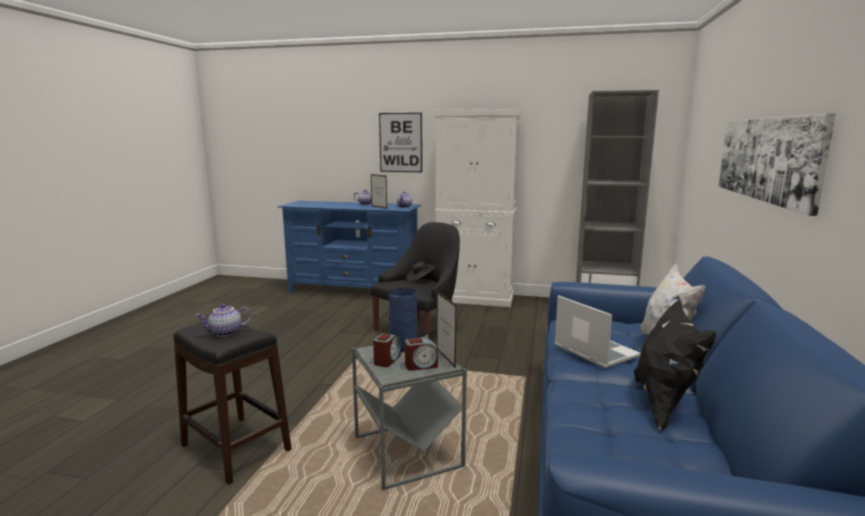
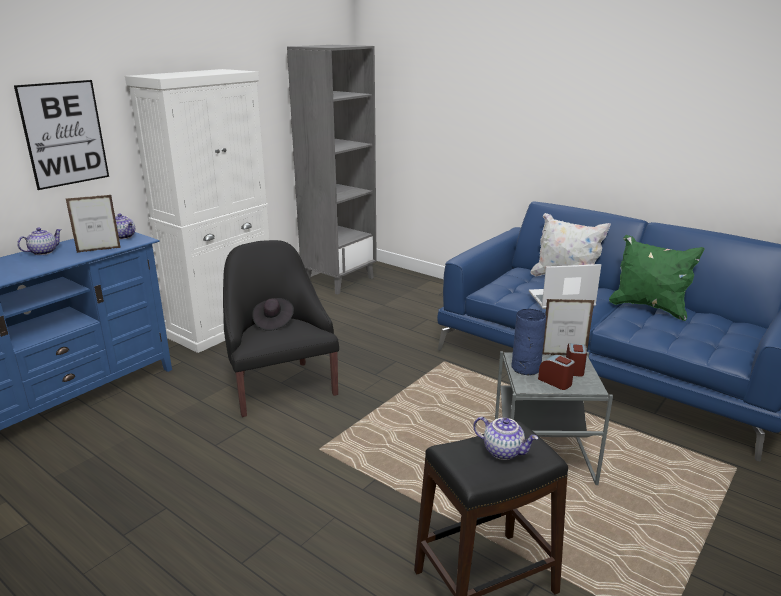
camera: 65 degrees left, 10 degrees up
teapot [195,304,252,337] -> teapot turned 60 degrees counterclockwise [473,417,538,460]
black pillow [634,296,716,432] -> green pillow [609,235,705,321]
picture [718,114,836,216] -> none

